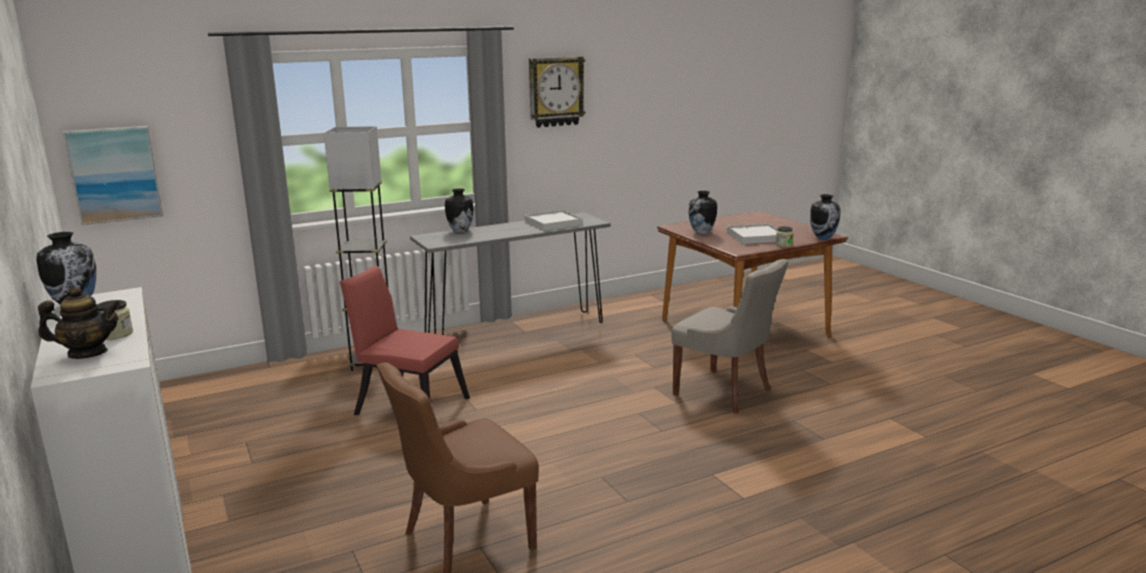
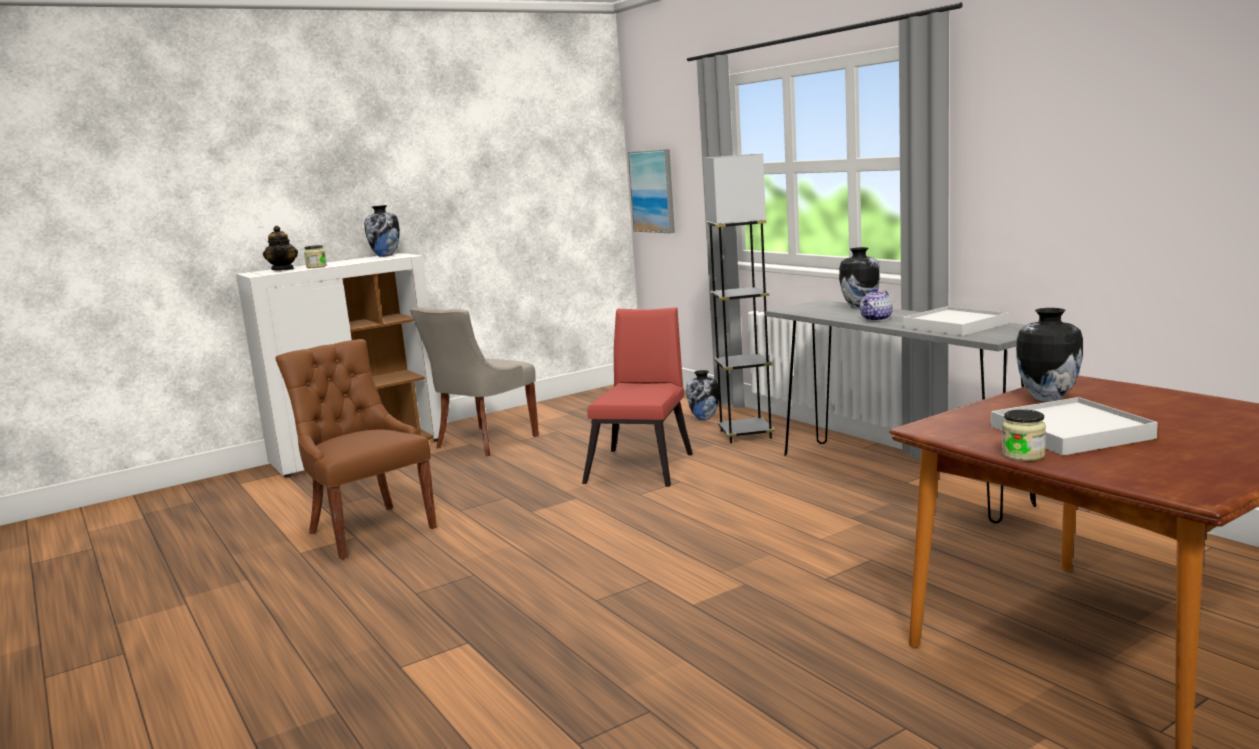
camera: 85 degrees right, 5 degrees down
wall clock [529,56,586,128] -> none
grey chair [671,259,789,413] -> grey chair moved to [410,307,539,456]
vase [810,194,841,239] -> vase moved to [686,370,719,420]
none -> teapot [860,288,893,321]

